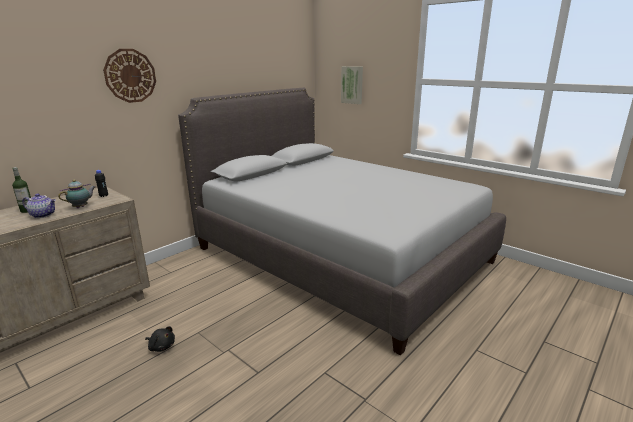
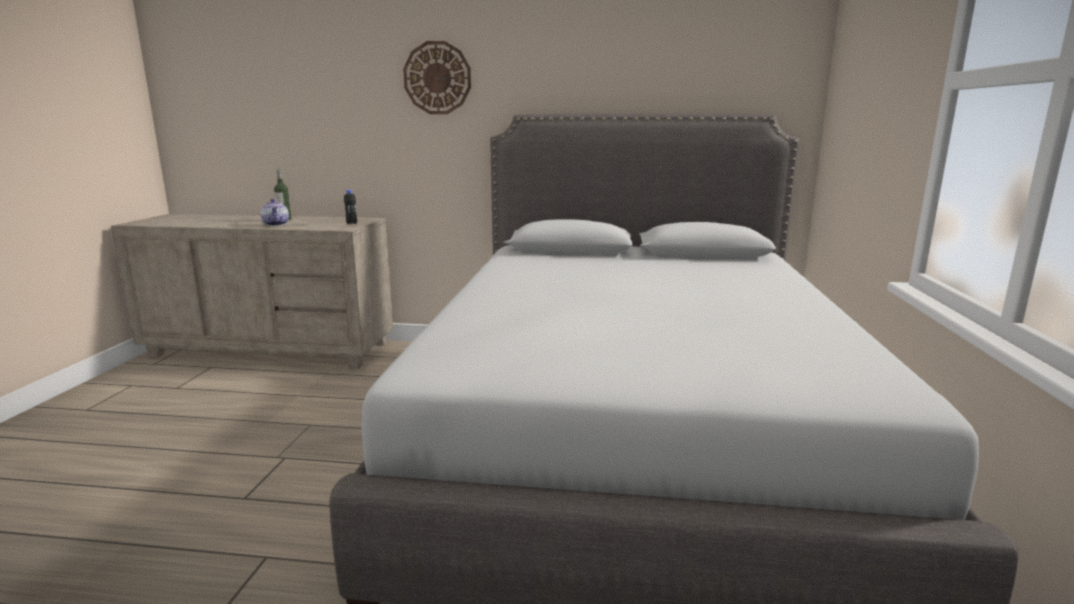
camera: 55 degrees right, 5 degrees down
teapot [58,180,95,208] -> none
black plush toy [145,326,175,352] -> none
picture [341,66,363,104] -> none

